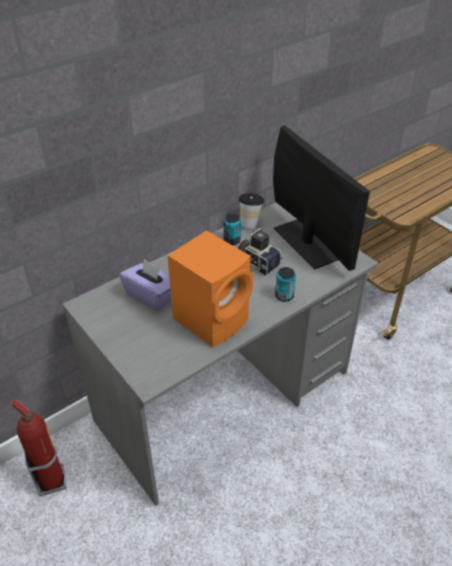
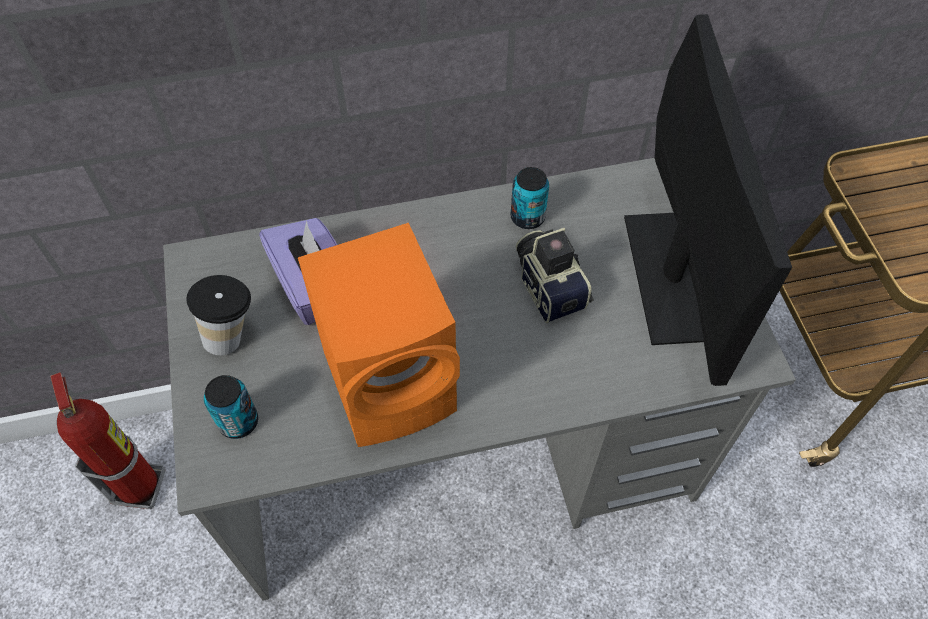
camera: 25 degrees right, 15 degrees up
cup [239,193,264,228] -> cup moved to [186,275,251,355]
can [275,267,296,302] -> can moved to [204,375,258,439]

